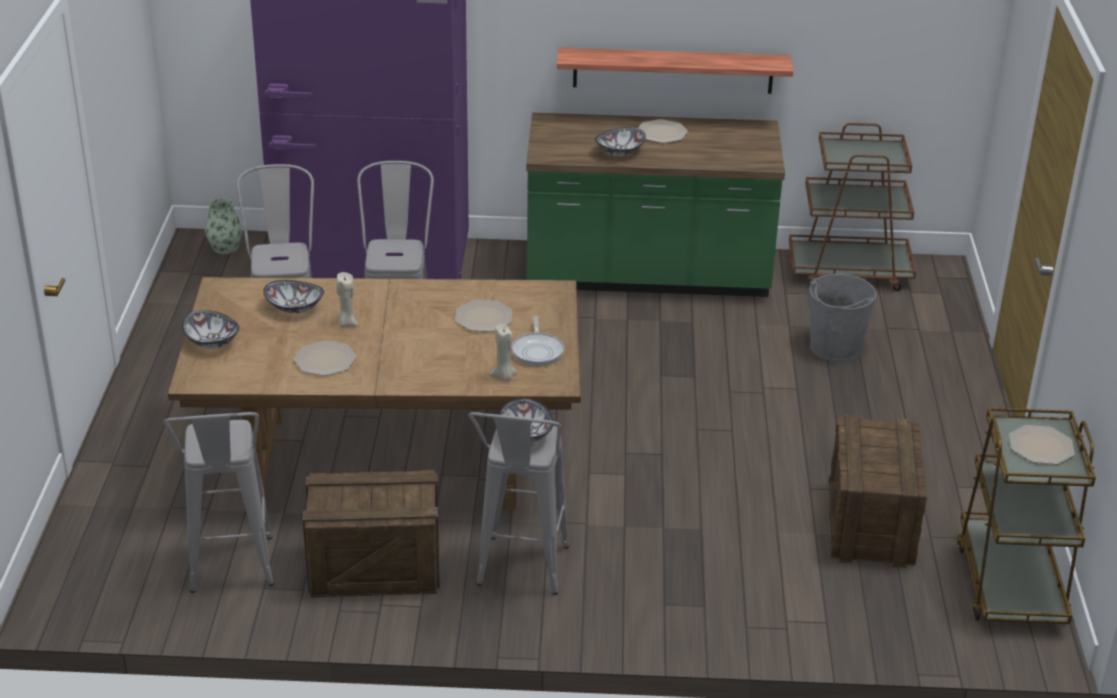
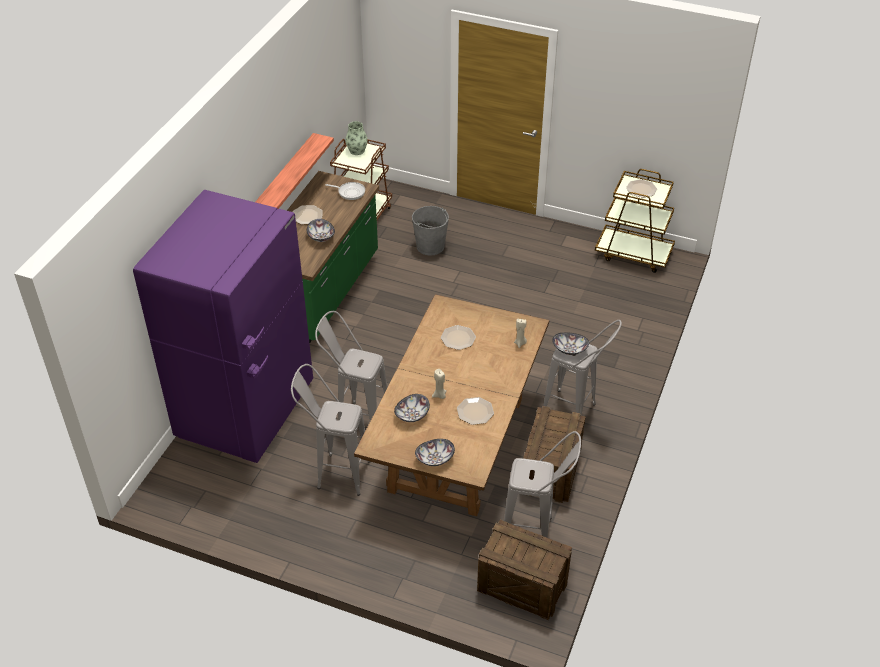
camera: 70 degrees left, 10 degrees up
vase [205,199,242,254] -> vase moved to [345,121,368,155]
frying pan [511,316,564,366] -> frying pan moved to [325,182,365,200]
crate [829,414,927,568] -> crate moved to [477,520,572,620]

